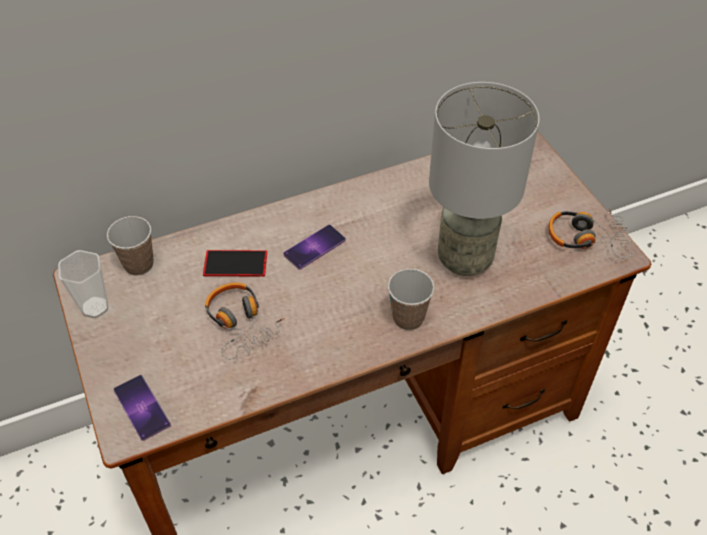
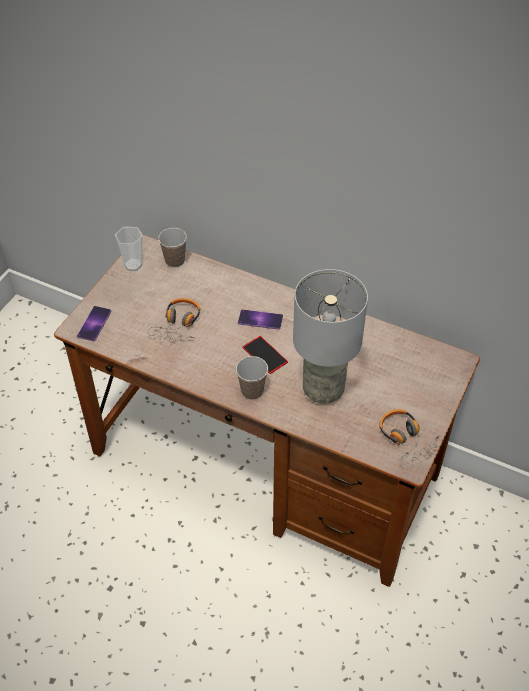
camera: 50 degrees right, 0 degrees up
phone [203,250,267,276] -> phone moved to [242,336,288,374]

